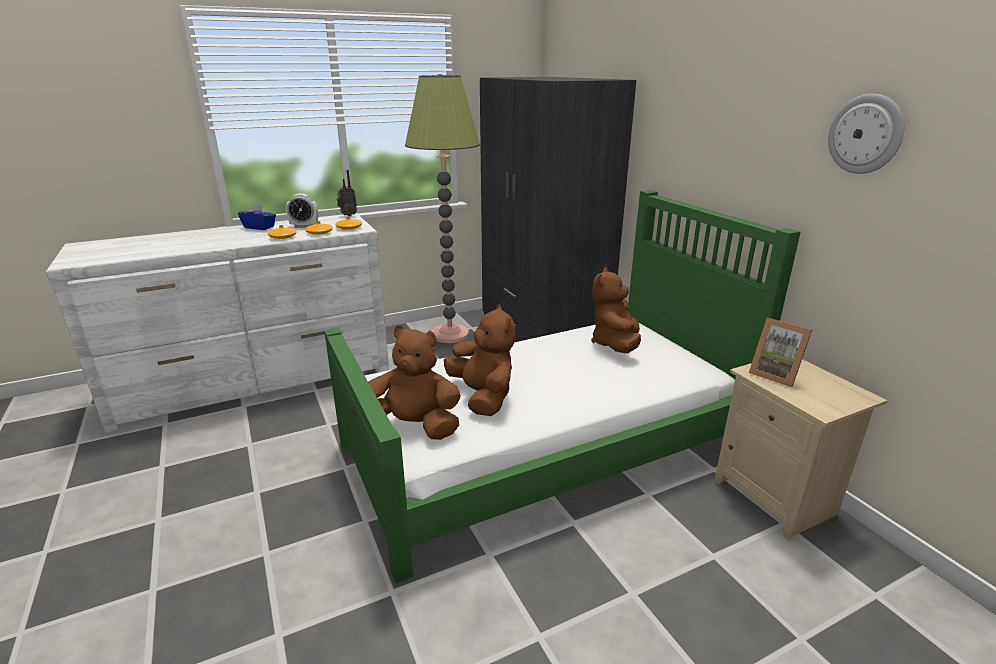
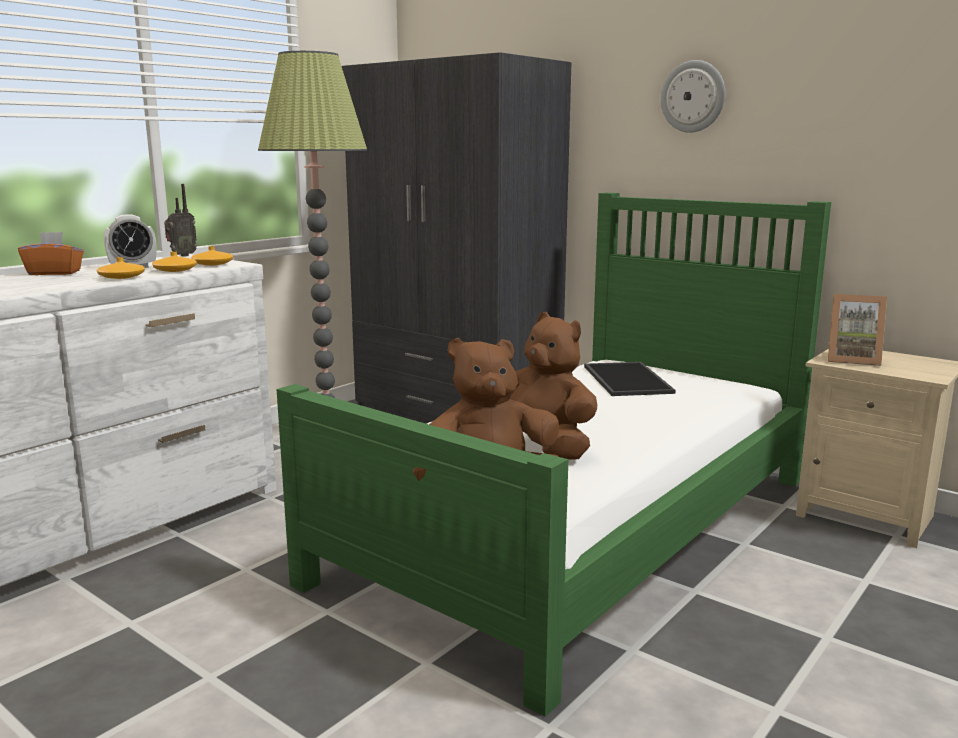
camera: 25 degrees left, 10 degrees down
blue tissue box [238,203,276,230] -> orange tissue box [18,232,84,275]
brown plush toy [591,267,641,353] -> tray [584,362,676,396]
wall clock [828,94,904,174] -> wall clock moved to [661,60,725,133]

